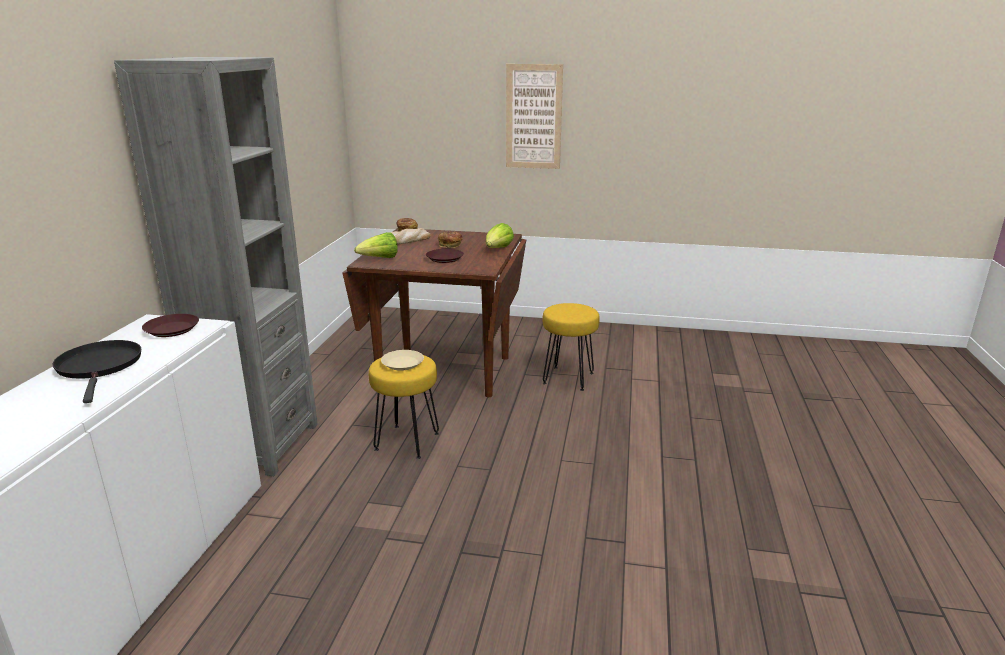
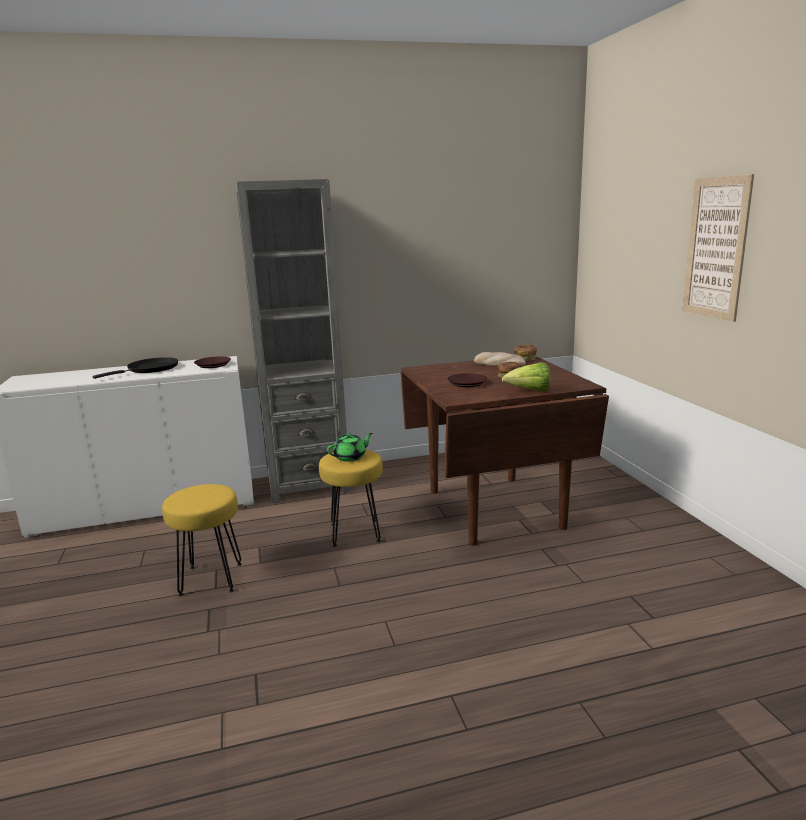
camera: 65 degrees right, 5 degrees down
lettuce [354,232,398,258] -> none
beige plate [381,350,424,371] -> green teapot [327,433,373,462]
yellow stool [542,303,600,391] -> yellow stool moved to [162,484,242,597]

